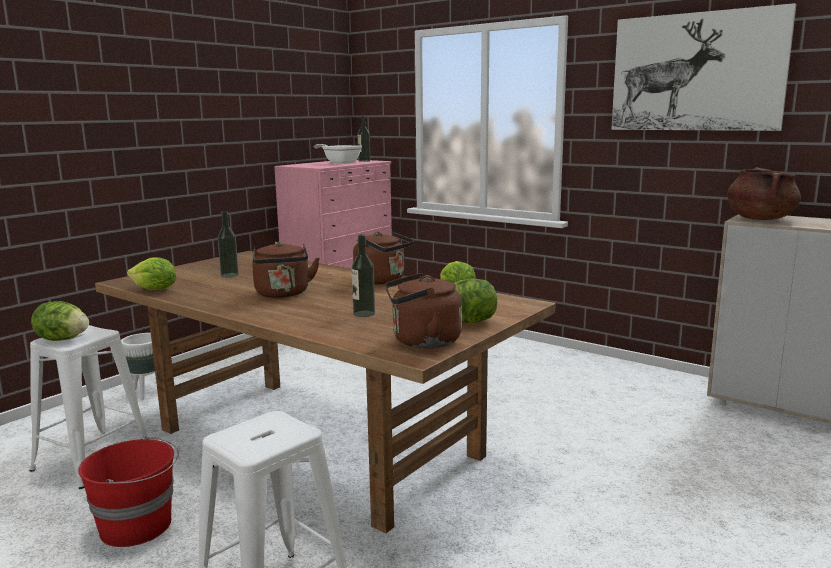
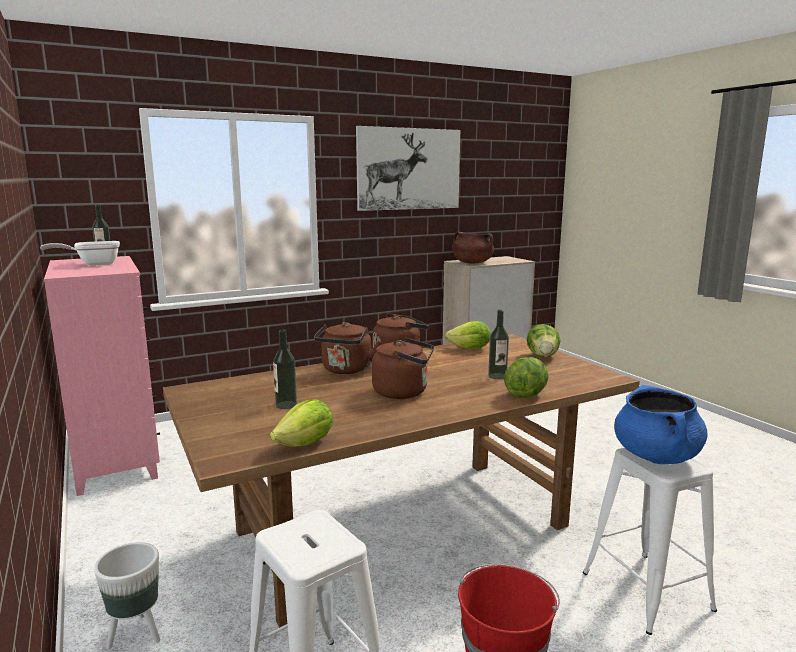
camera: 65 degrees left, 0 degrees up
lettuce [31,301,89,341] -> lettuce moved to [504,357,548,398]
brown kettle [385,273,462,348] -> brown kettle moved to [314,322,381,374]
none -> blue cooking pot [614,385,707,464]

